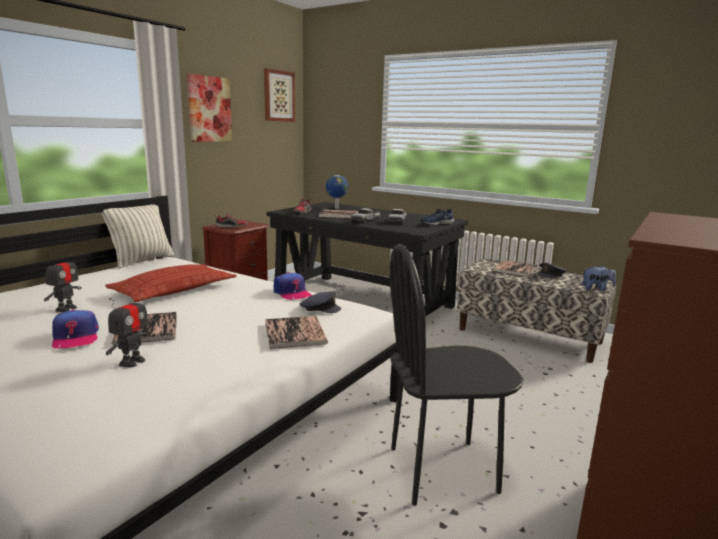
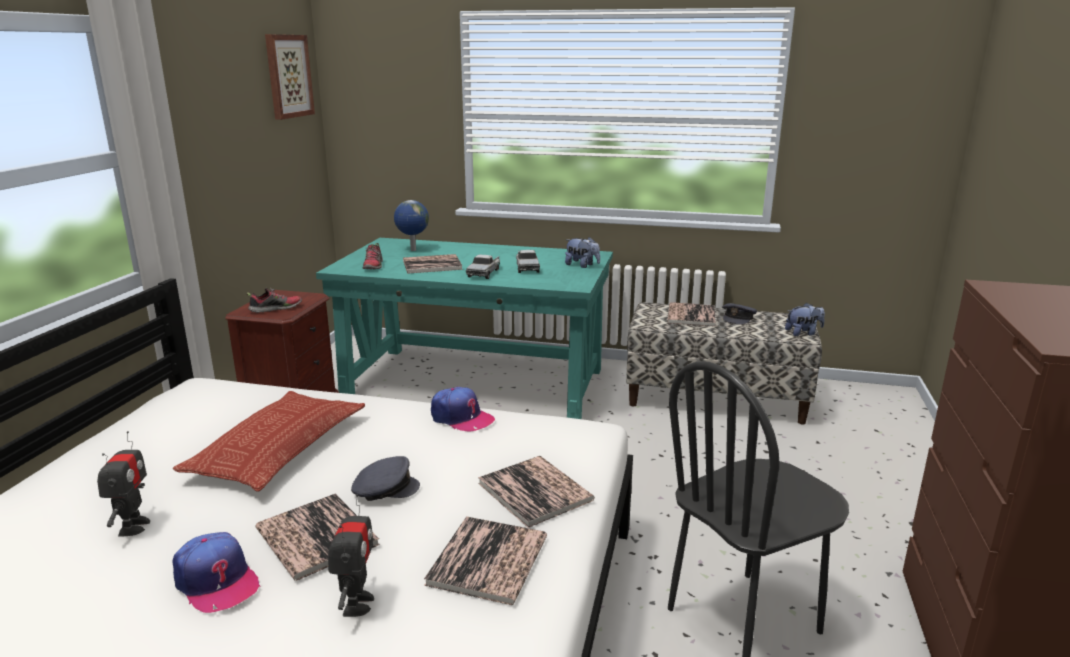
camera: 20 degrees left, 5 degrees up
pillow [101,204,174,269] -> none
picture [187,74,232,142] -> none
black desk [267,202,468,317] -> turquoise desk [316,238,613,419]
grey cap [300,291,341,313] -> grey cap moved to [351,456,420,501]
blue shoe [421,209,454,226] -> plush toy [565,237,600,268]
none -> book [424,516,547,605]

